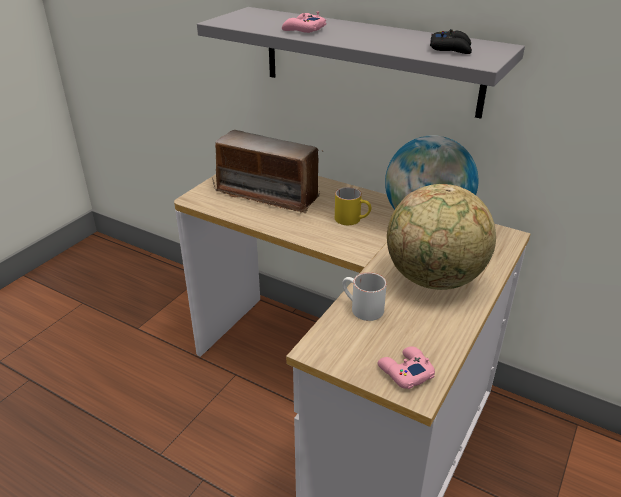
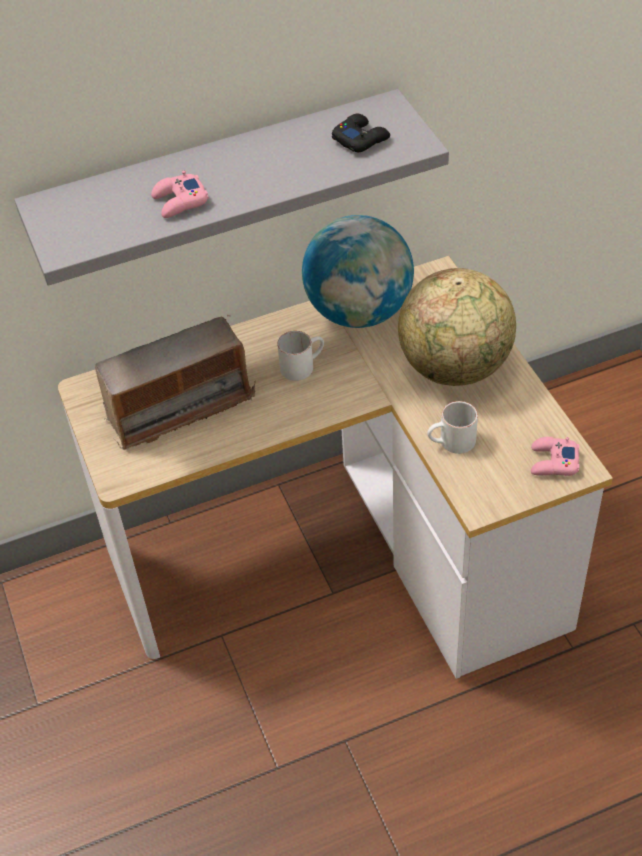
camera: 50 degrees left, 15 degrees up
yellow mug [335,187,371,225] -> white mug [277,331,324,381]

